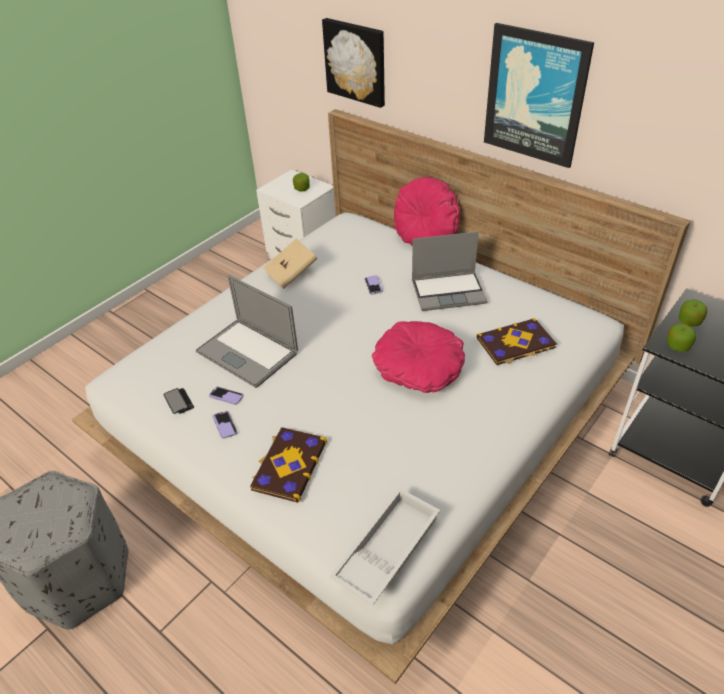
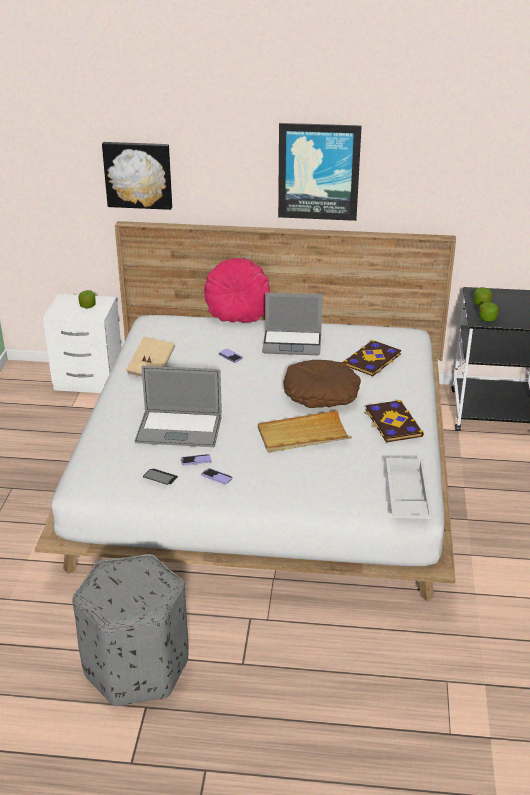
camera: 35 degrees left, 10 degrees down
book [250,427,327,503] -> book moved to [365,400,424,442]
pink pillow [372,321,465,393] -> brown pillow [283,360,361,408]
laptop [412,232,487,311] -> laptop turned 45 degrees clockwise [262,292,323,355]
none -> beige tray [258,410,352,453]

